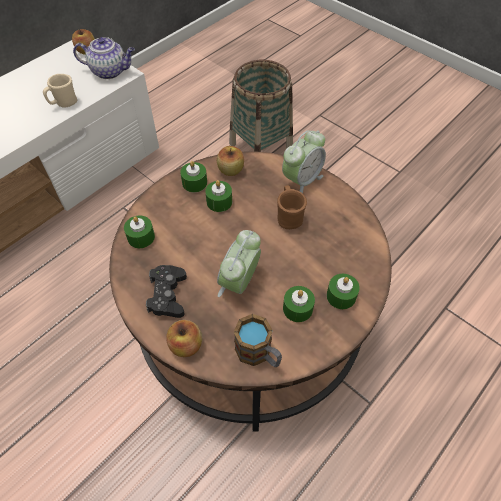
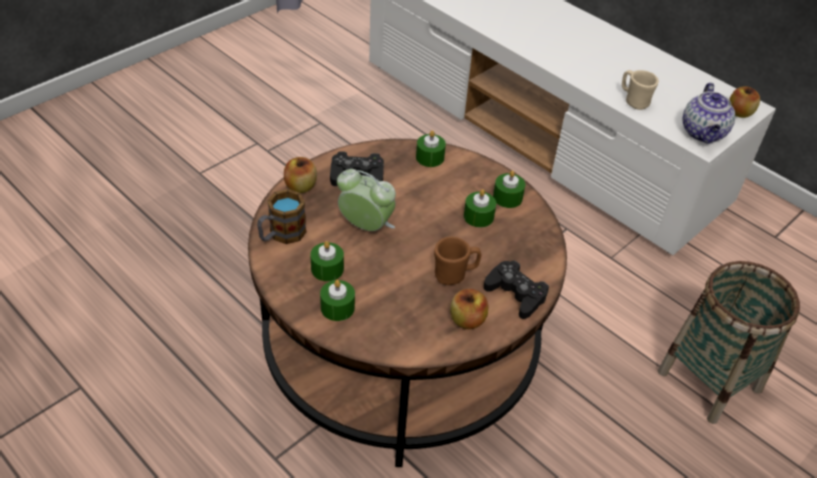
camera: 90 degrees right, 10 degrees down
apple [217,146,244,176] -> apple moved to [450,289,488,329]
alarm clock [282,130,326,194] -> black game controller [484,261,549,319]

